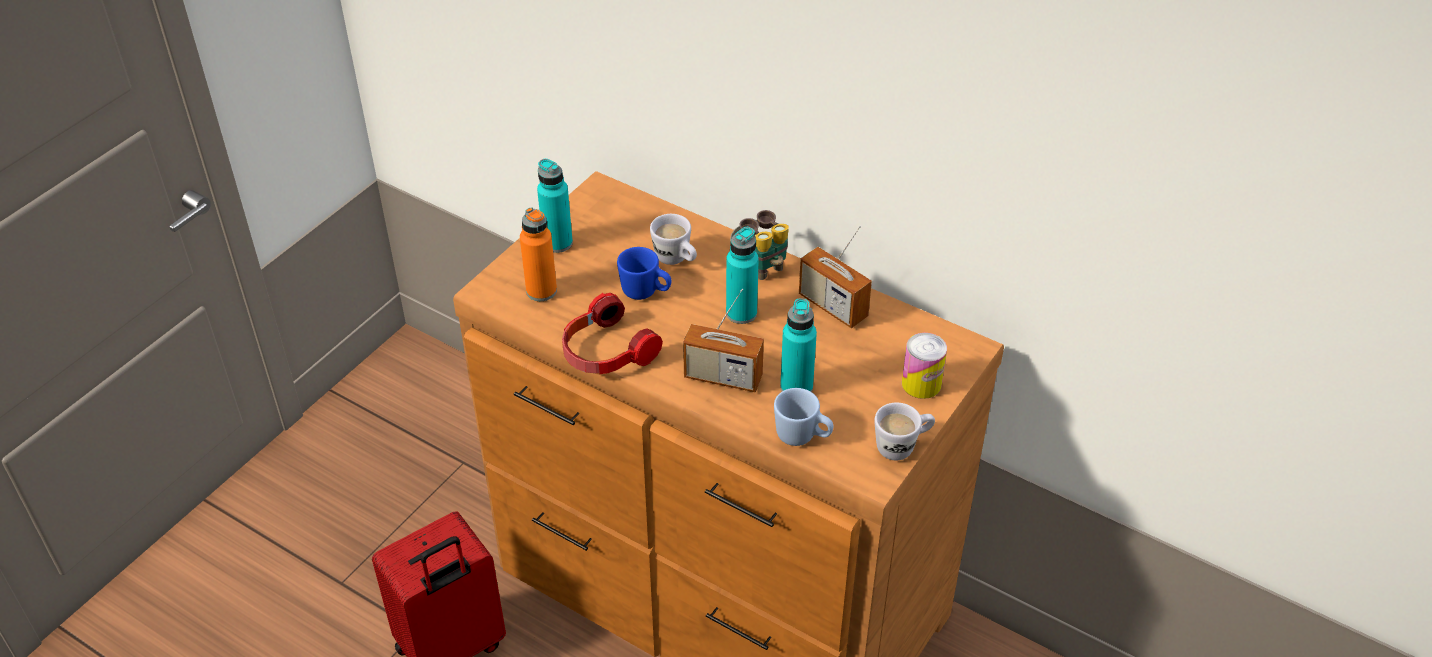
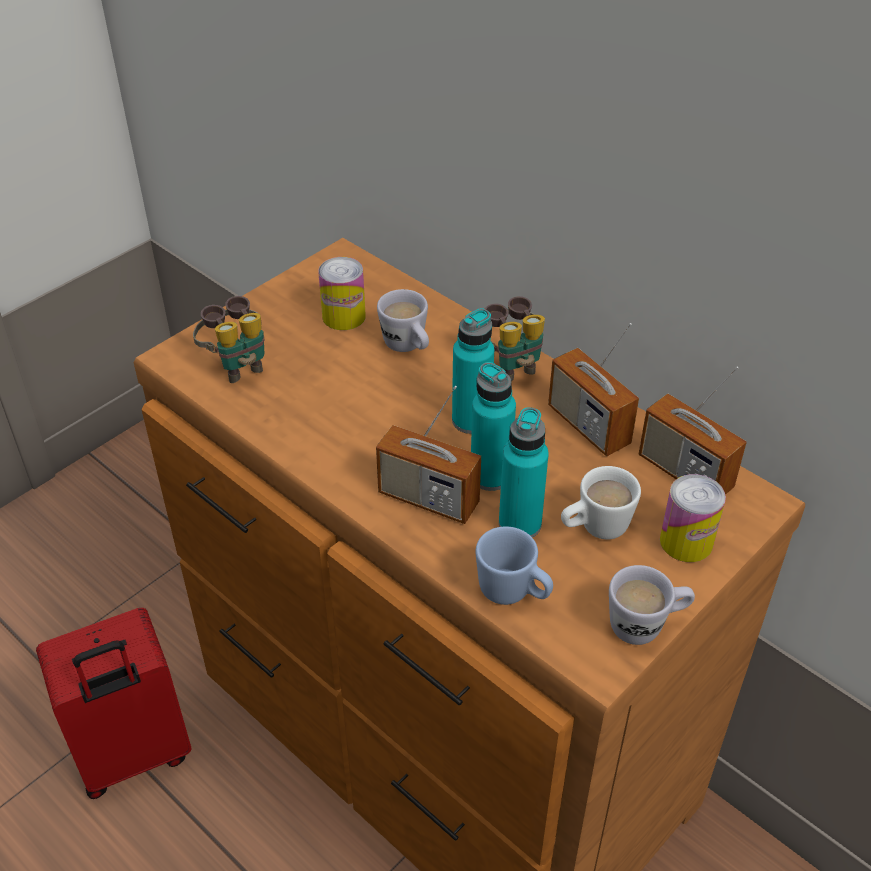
camera: 10 degrees right, 0 degrees up
orange bottle [520,207,557,301] -> binoculars [193,296,265,383]
turquoise bottle [537,159,573,253] -> turquoise bottle moved to [471,362,516,491]
headphones [562,293,663,374] -> none
blue mug [617,247,671,300] -> none
none -> can [318,257,366,330]
none -> white mug [561,466,641,540]
none -> radio [639,366,747,495]

